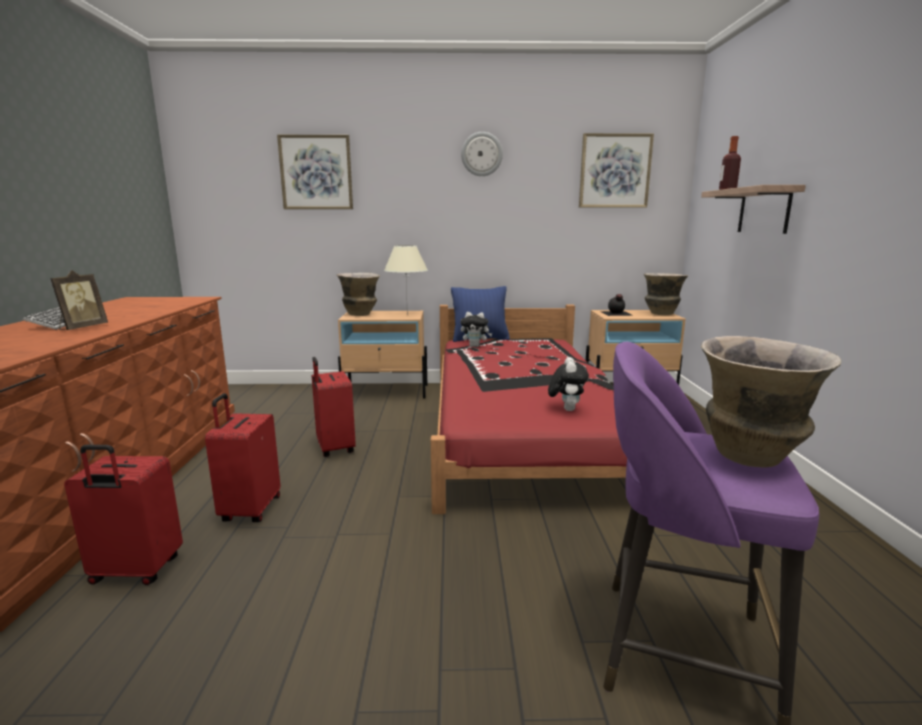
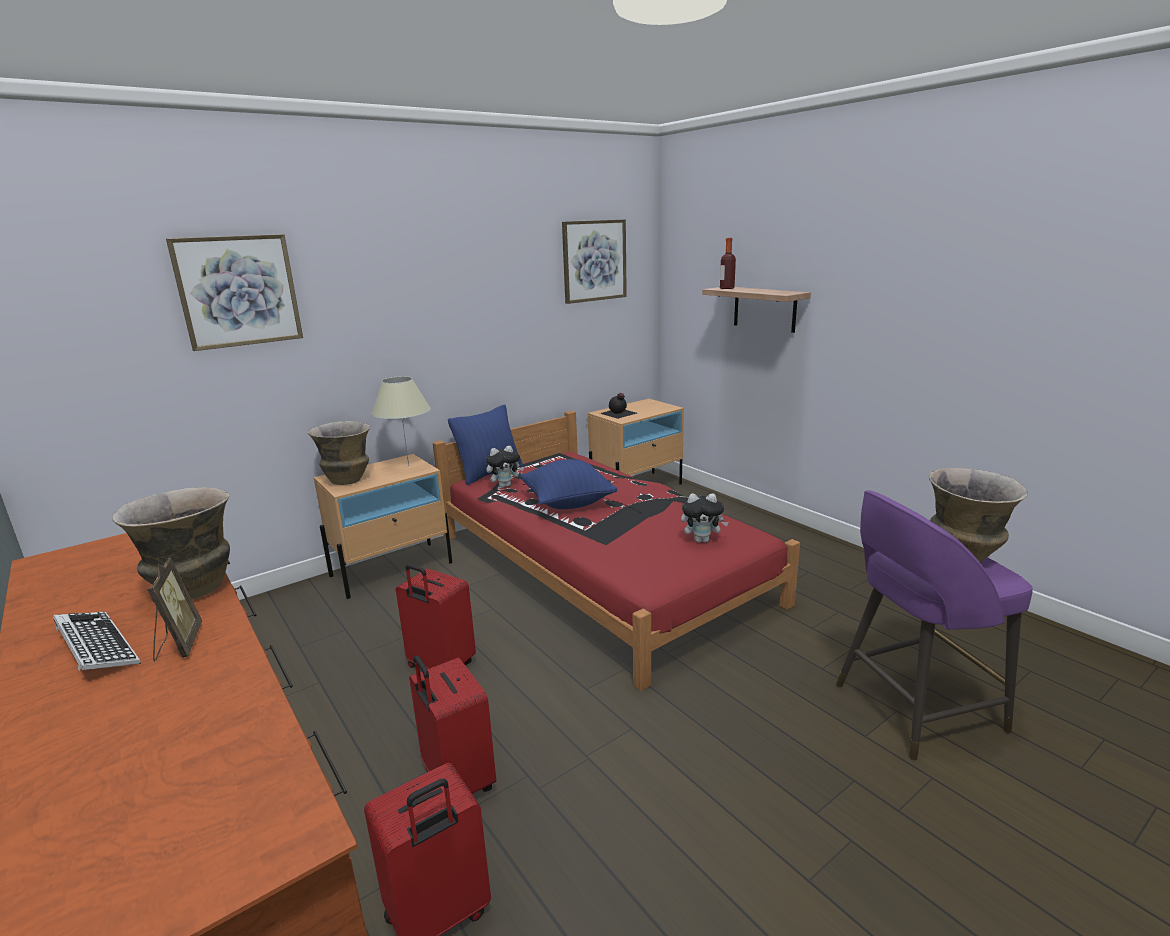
camera: 35 degrees left, 5 degrees up
wall clock [461,132,503,176] -> none
plush toy [548,357,589,411] -> plush toy turned 120 degrees clockwise [681,493,729,543]
vase [644,273,688,315] -> vase moved to [112,487,230,600]
none -> blue pillow [520,459,617,509]

